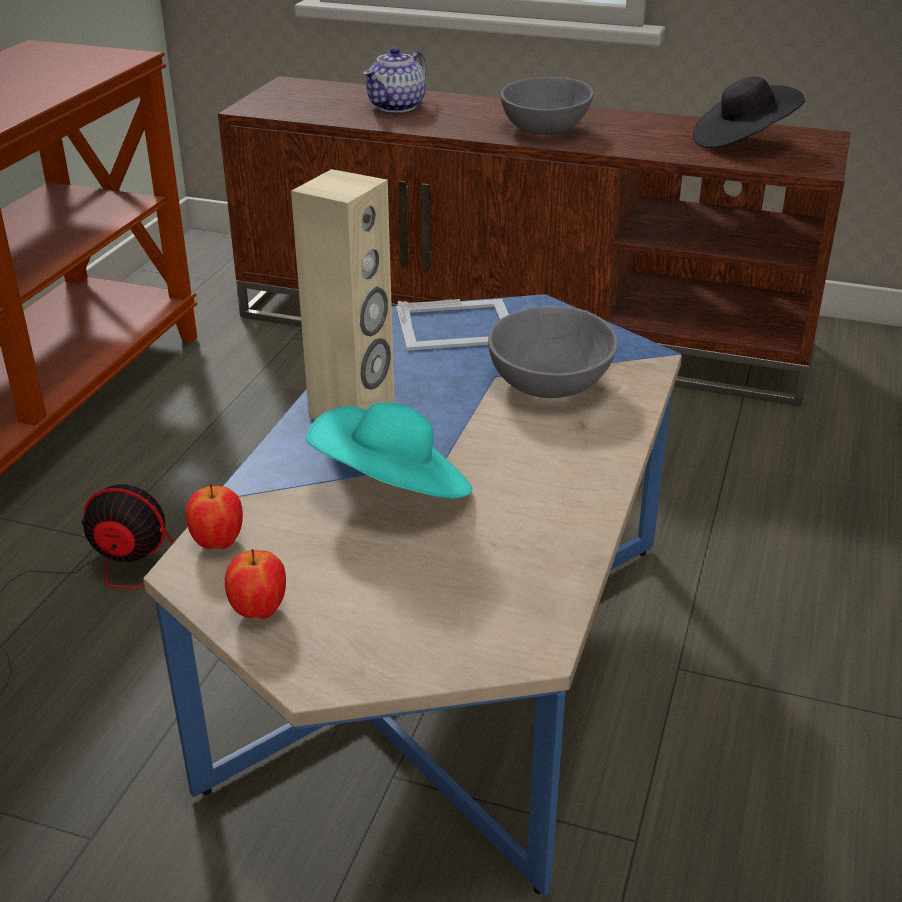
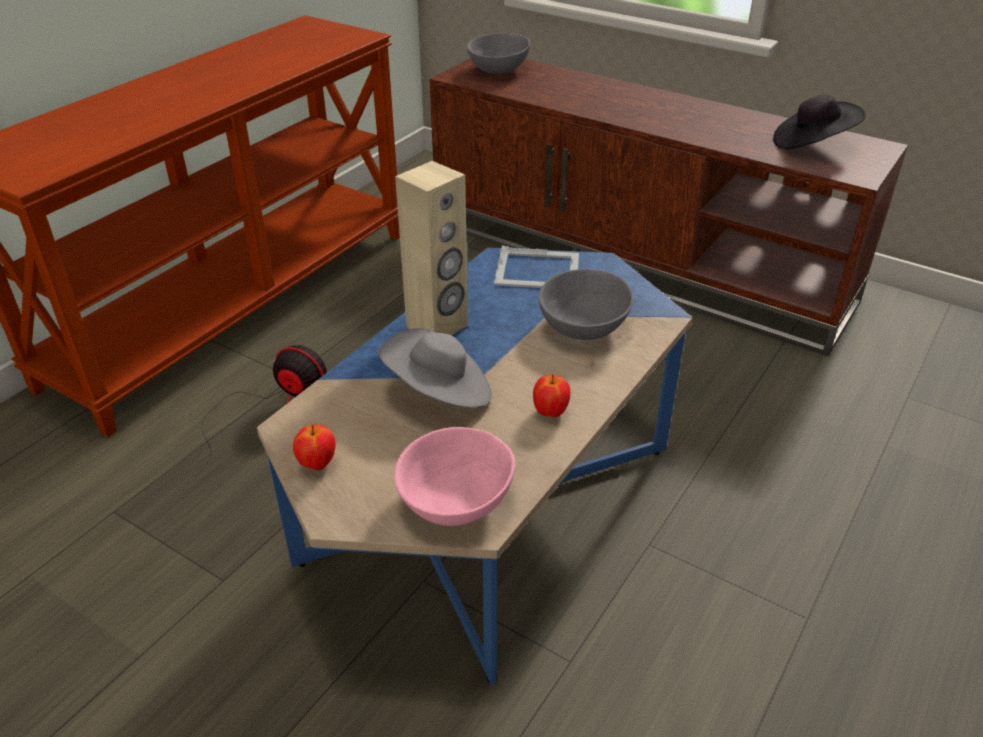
camera: 15 degrees right, 5 degrees up
apple [186,484,243,549] -> apple moved to [533,375,570,418]
turquoise hat [306,402,472,499] -> grey hat [378,328,492,408]
teapot [363,47,427,113] -> none
grey bowl [501,77,594,135] -> grey bowl moved to [467,33,530,74]
none -> pink bowl [394,427,515,526]

